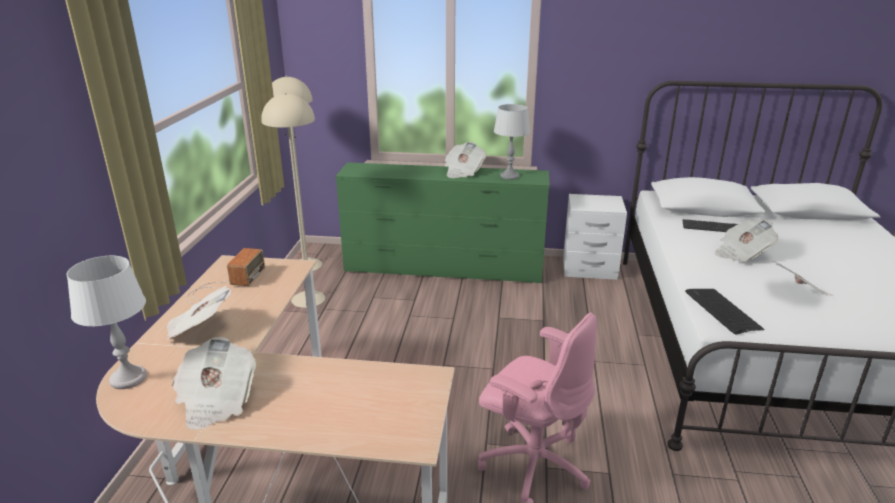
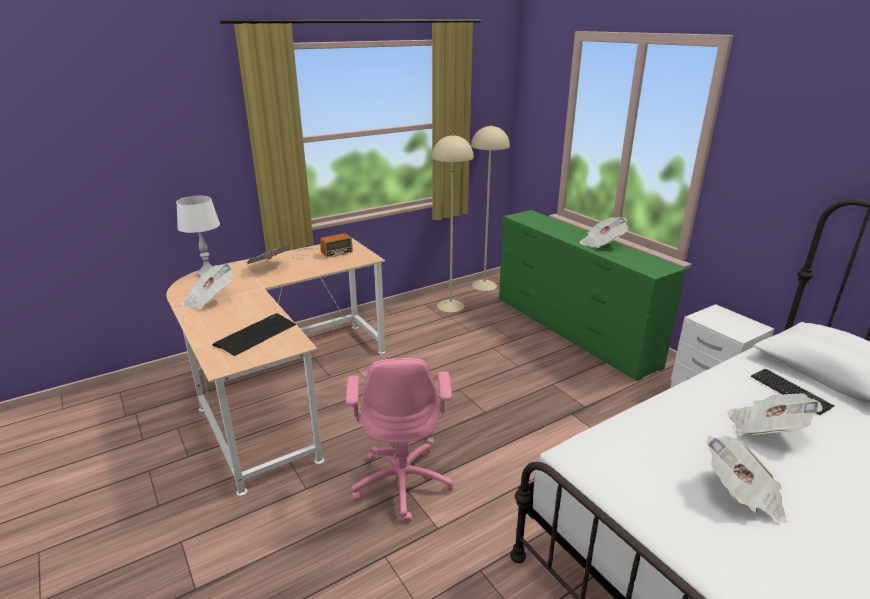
camera: 50 degrees right, 0 degrees up
grey table lamp [494,104,530,180] -> none
keyboard [685,289,764,335] -> keyboard moved to [213,313,296,356]

